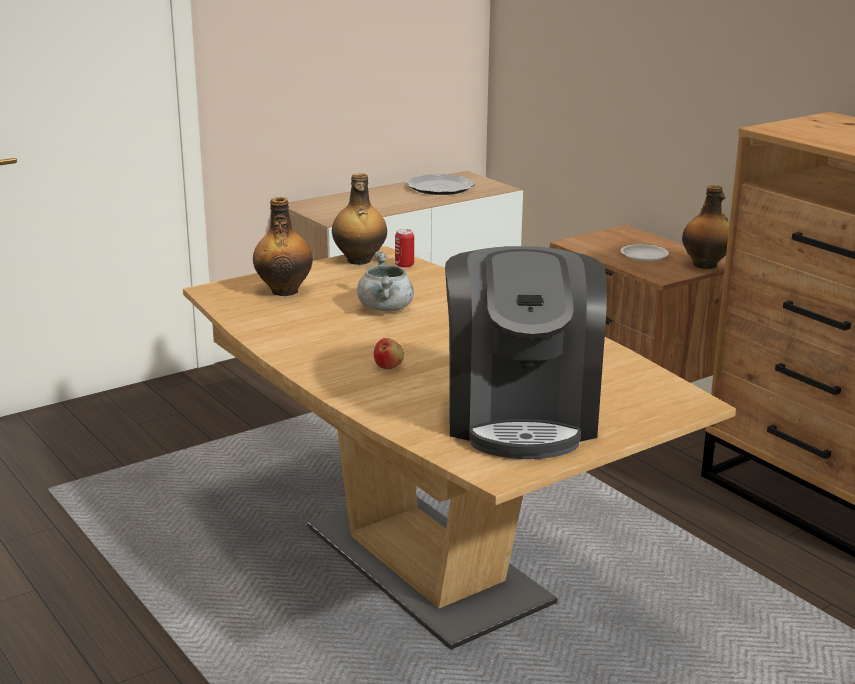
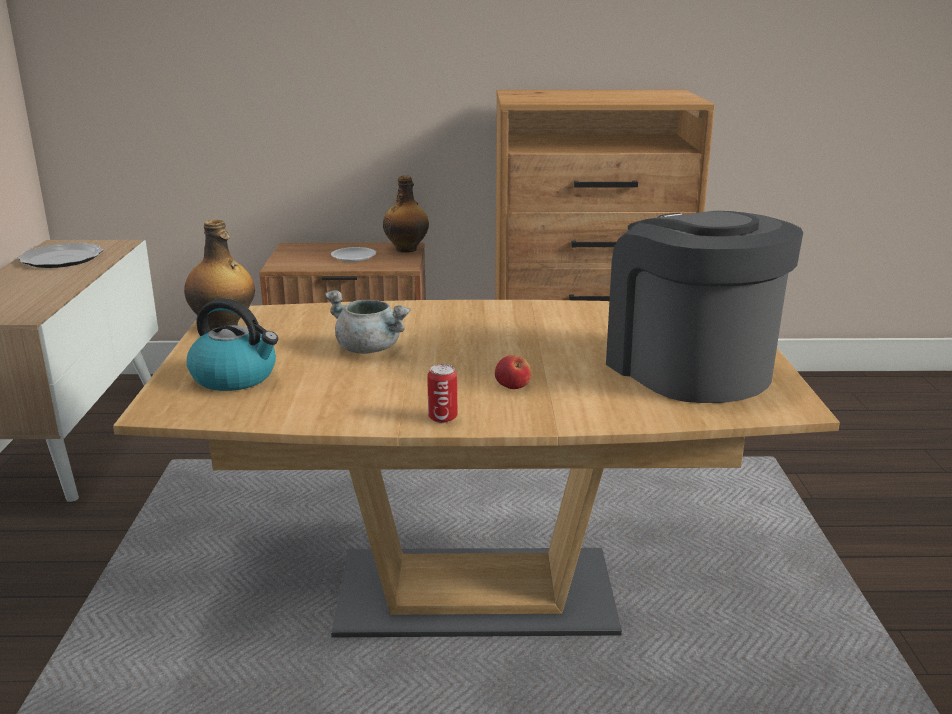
camera: 55 degrees left, 0 degrees up
bottle [253,197,313,296] -> kettle [187,298,278,391]
can [395,229,414,268] -> can moved to [427,364,457,423]
coffee machine [445,246,607,459] -> coffee machine turned 150 degrees counterclockwise [606,211,803,403]

